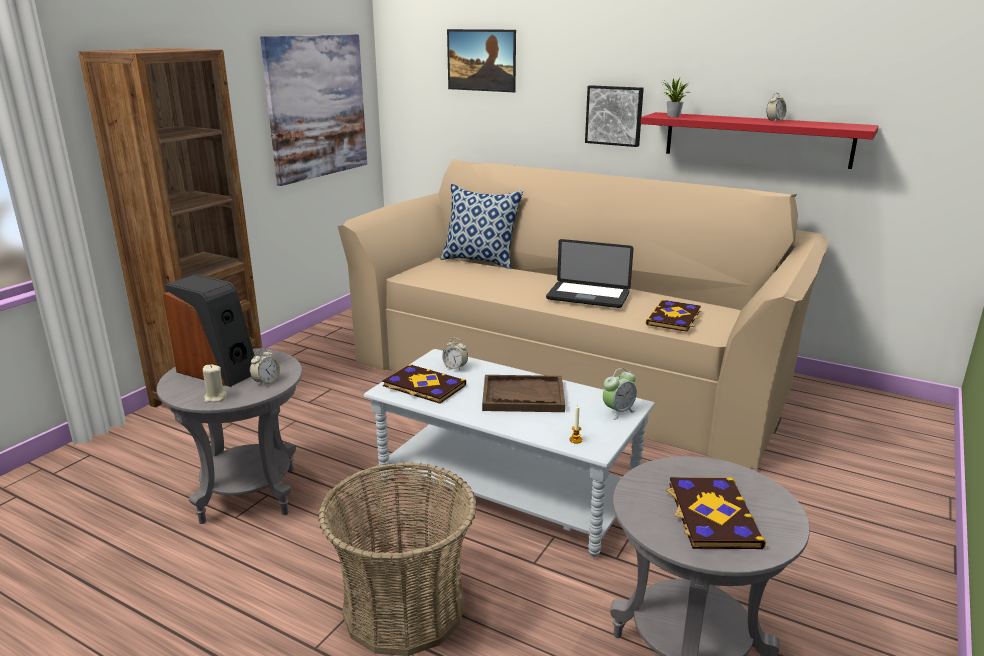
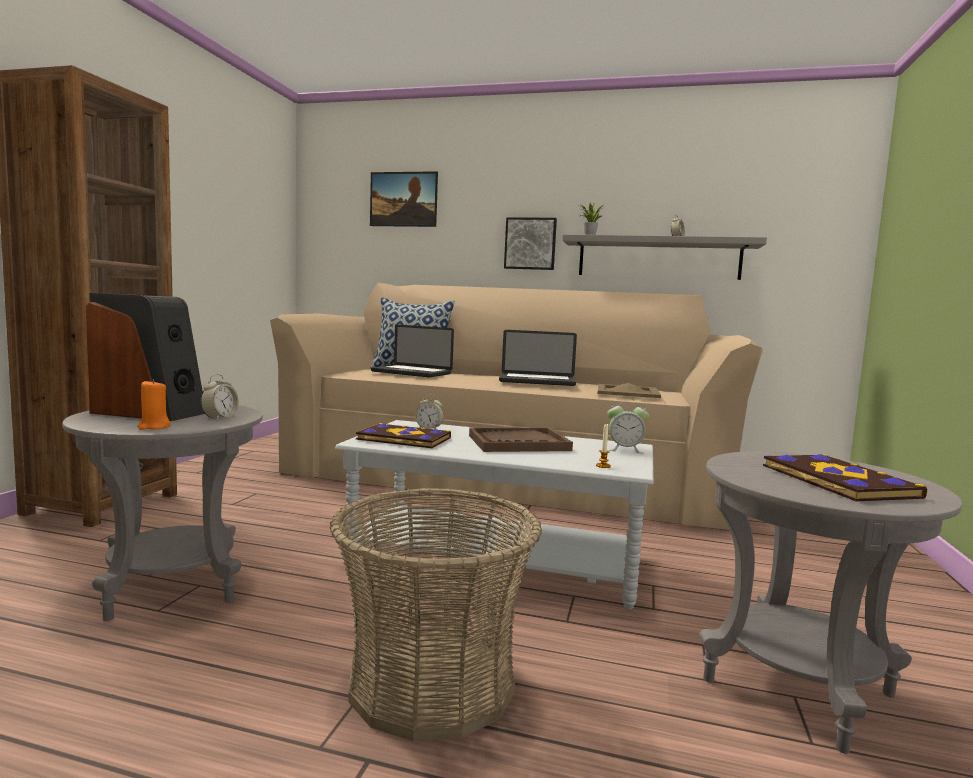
camera: 15 degrees left, 15 degrees down
beige candle [203,365,227,403] -> orange candle [137,379,171,430]
picture [260,34,367,186] -> none
alarm clock [603,368,637,420] -> alarm clock turned 60 degrees clockwise [607,400,649,453]
red shelf [641,112,879,169] -> grey shelf [562,234,767,280]
book [646,299,702,332] -> beige tray [598,383,661,398]
none -> laptop [371,325,454,377]

